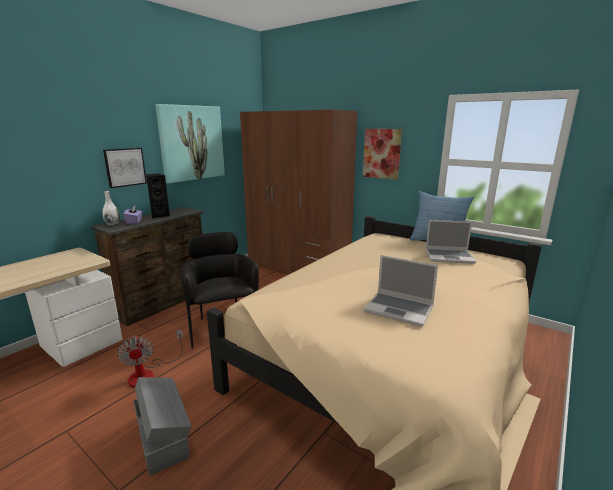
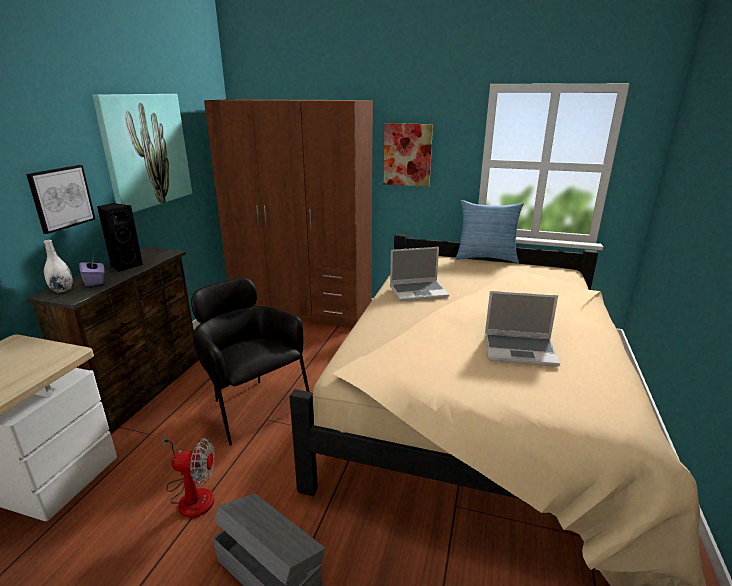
camera: 20 degrees left, 5 degrees up
fan [117,330,183,388] -> fan turned 45 degrees counterclockwise [162,432,215,518]
laptop [426,220,476,264] -> laptop moved to [390,247,449,302]

